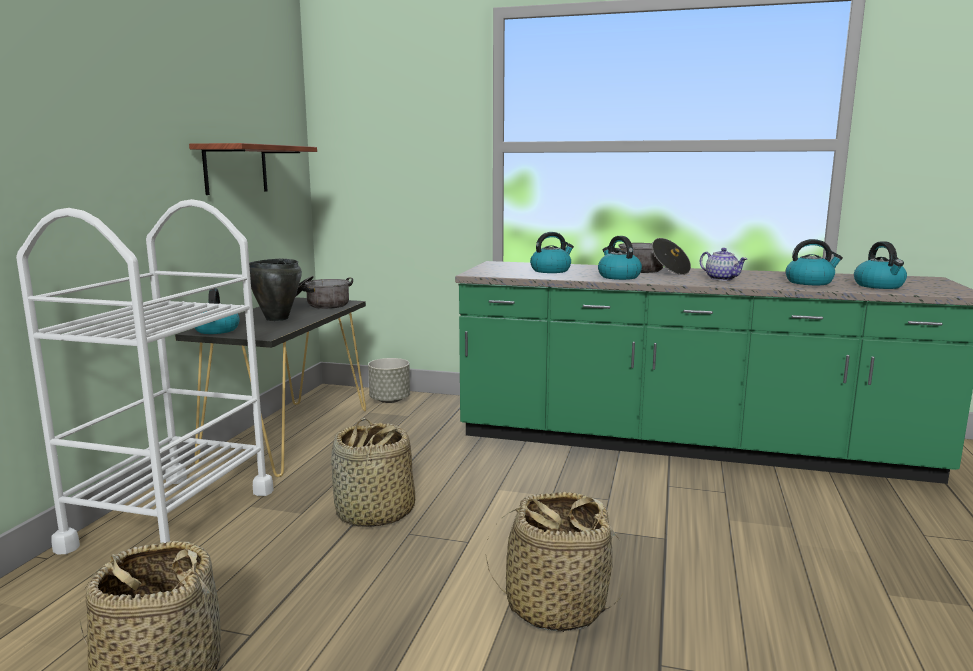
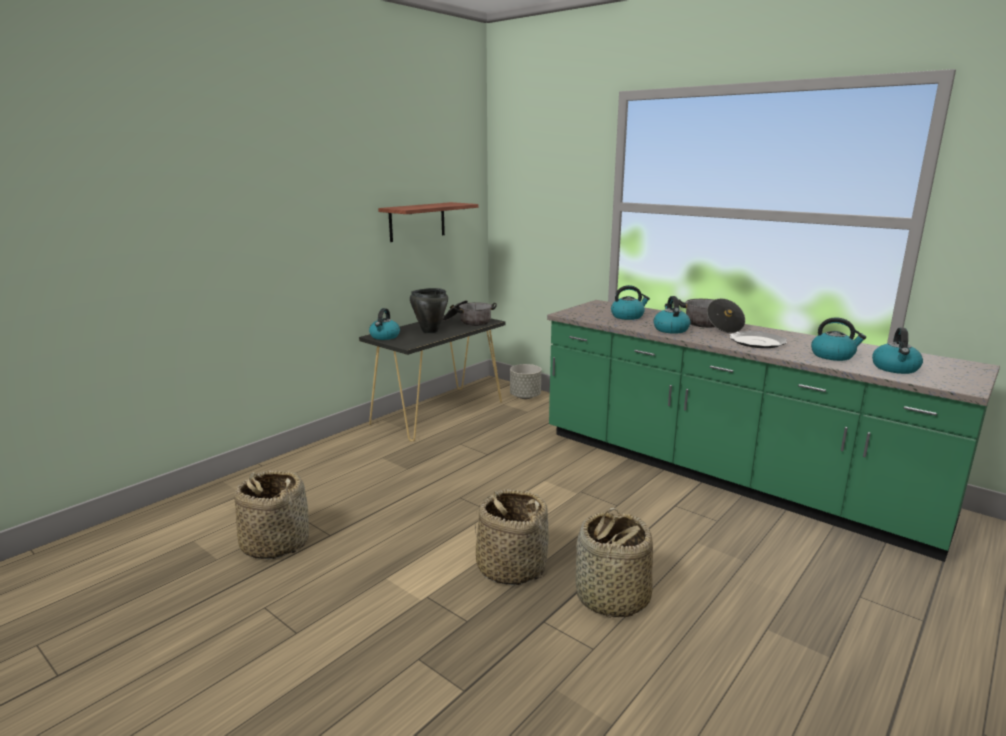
camera: 25 degrees right, 5 degrees up
white cart [16,199,274,554] -> none
basket [331,418,415,527] -> basket moved to [575,507,653,618]
teapot [700,248,747,281] -> plate [729,331,787,348]

